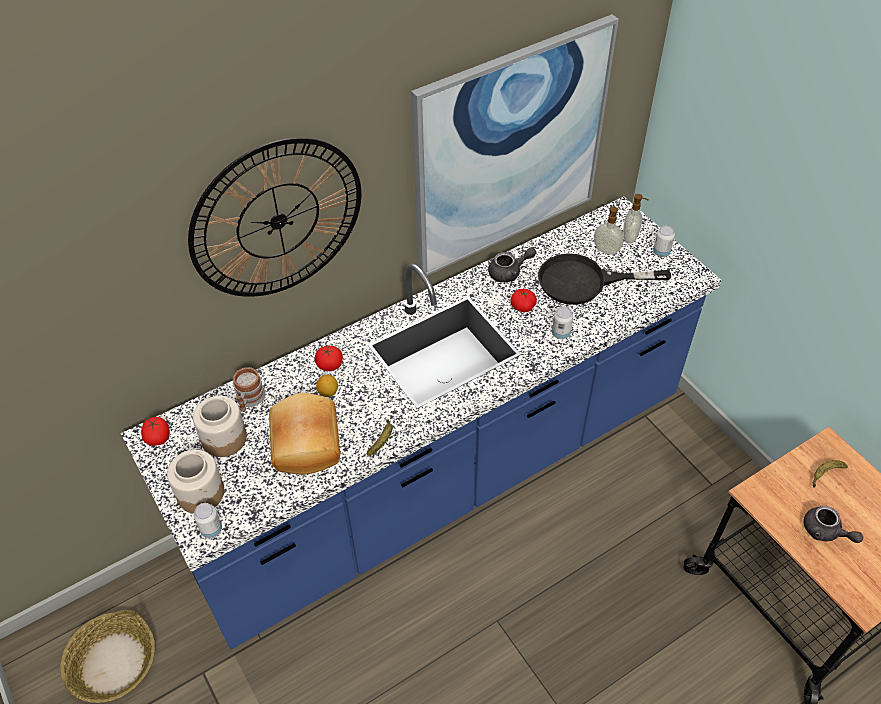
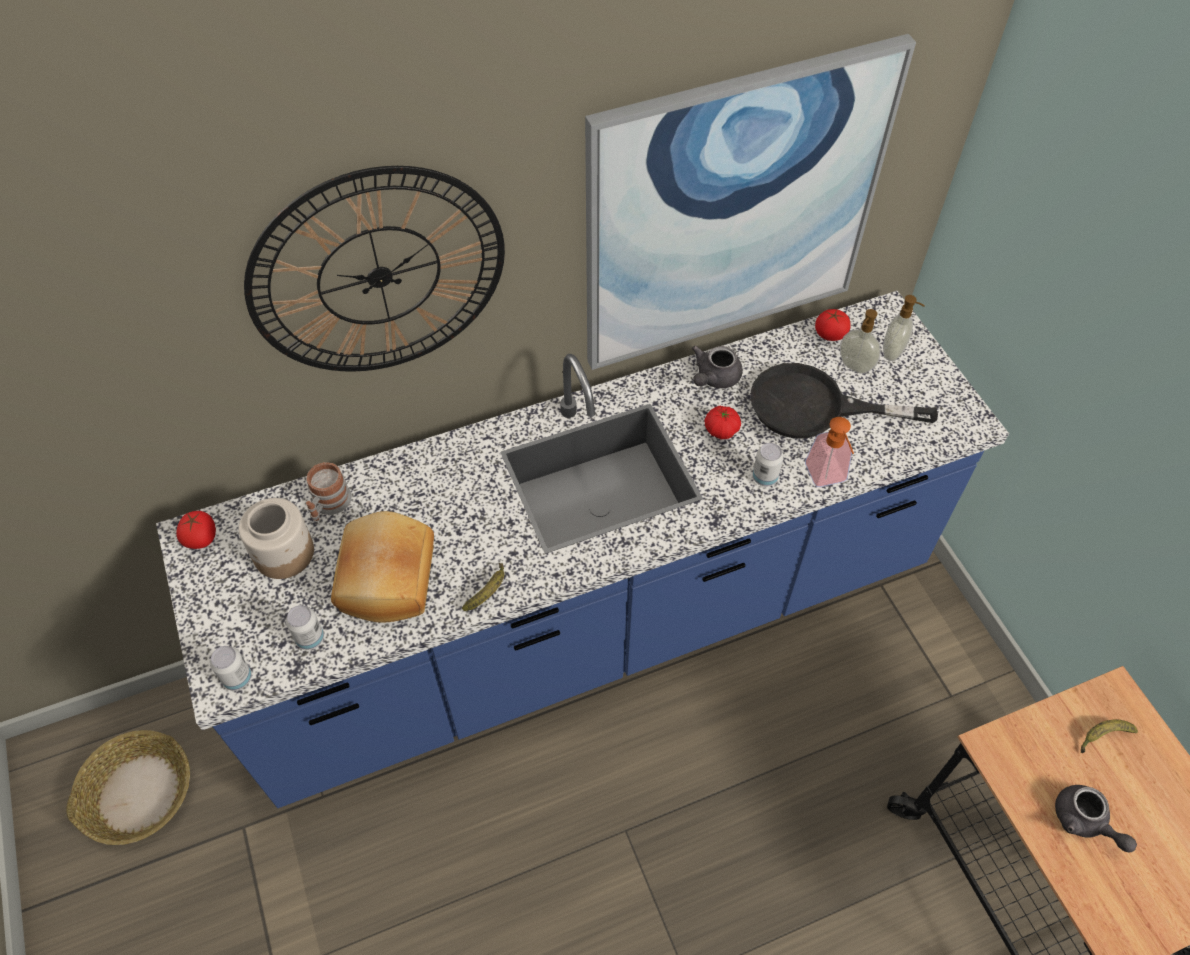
camera: 10 degrees right, 5 degrees up
jar [167,450,224,513] -> none
tomato [315,346,343,371] -> tomato moved to [815,309,851,341]
lemon [316,375,338,397] -> none
grey teapot [488,247,536,282] -> grey teapot turned 135 degrees clockwise [692,346,743,388]
can [653,226,675,257] -> can moved to [286,605,324,650]
none -> soap dispenser [805,417,854,487]

